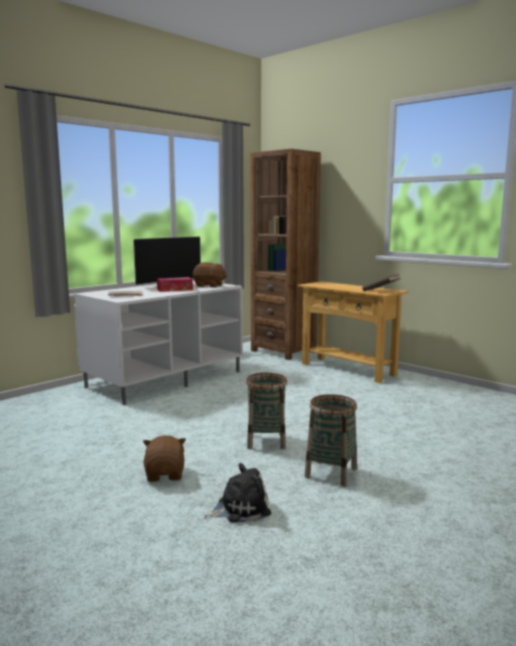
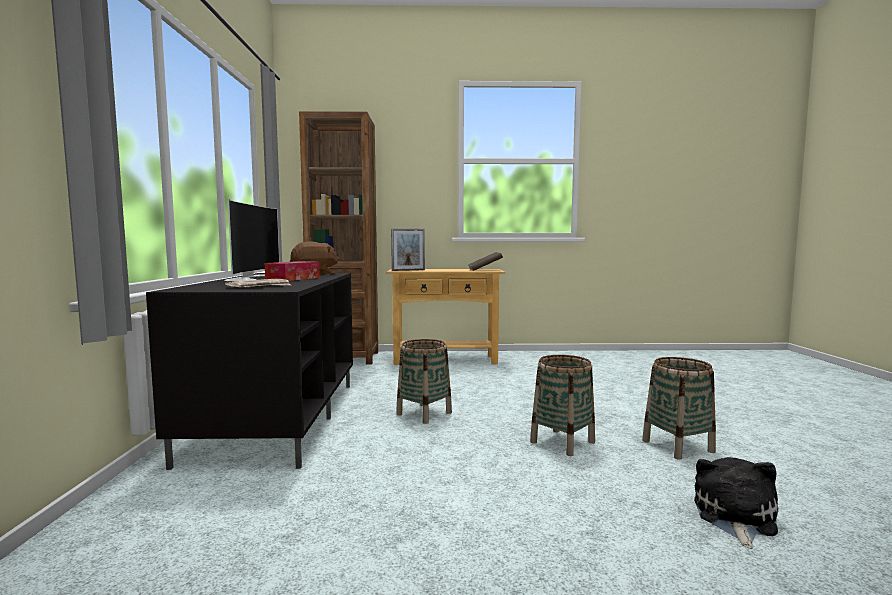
camera: 45 degrees left, 5 degrees down
white tv stand [75,280,243,405] -> black tv stand [146,273,353,470]
brown plush toy [143,435,186,482] -> none
none -> picture frame [391,228,425,271]
none -> basket [396,339,452,424]

